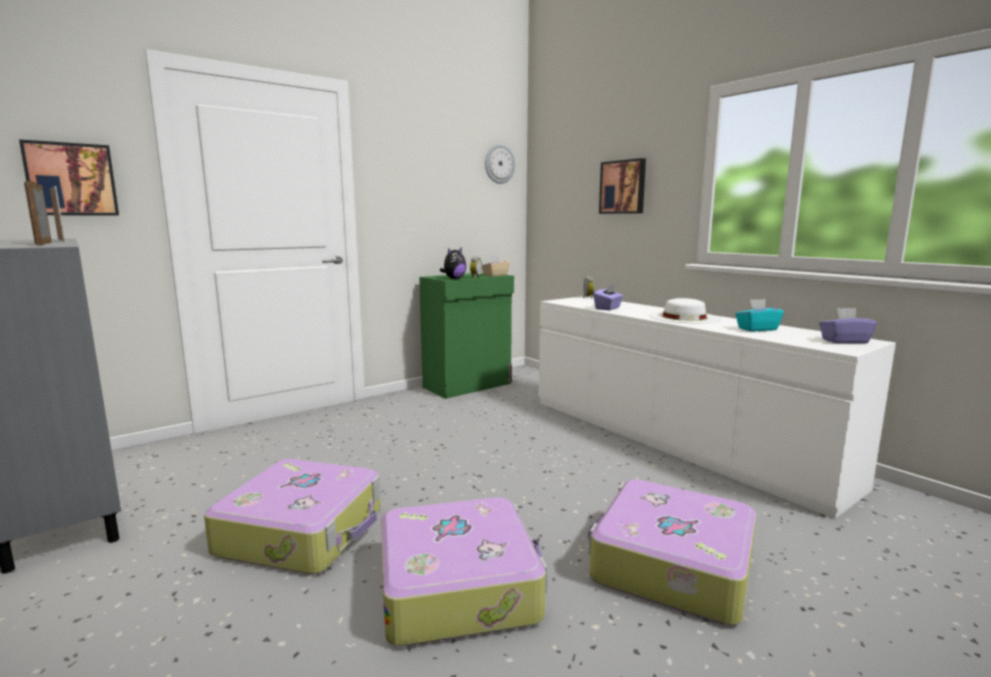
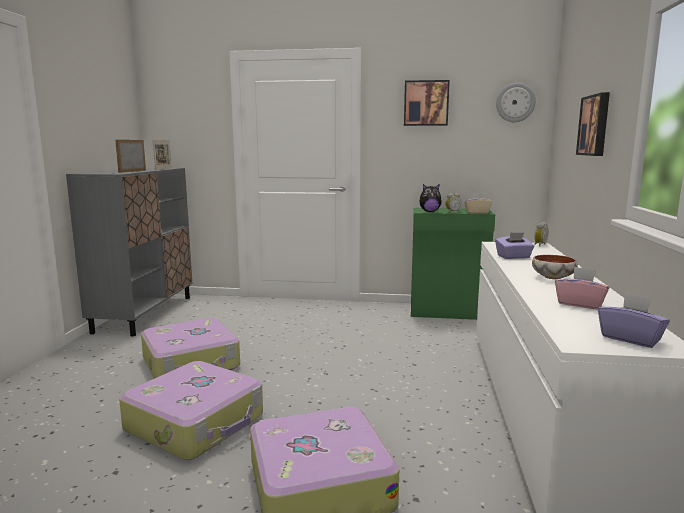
camera: 45 degrees right, 0 degrees up
picture [19,139,119,216] -> picture moved to [404,80,450,126]
white hat [649,298,721,323] -> bowl [532,255,578,279]
turquoise tissue box [735,299,784,332] -> pink tissue box [555,266,610,309]

